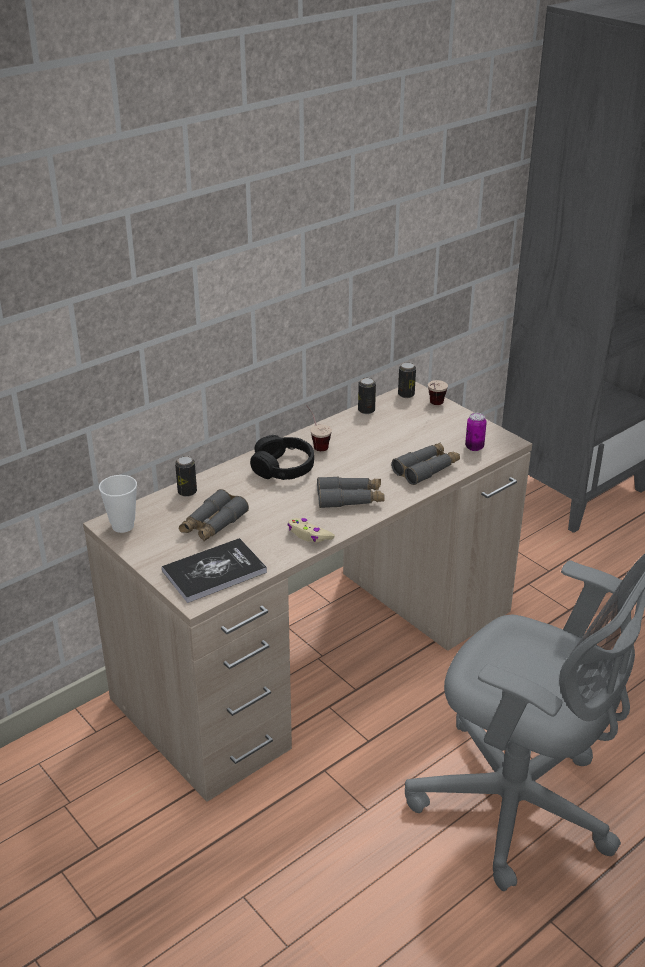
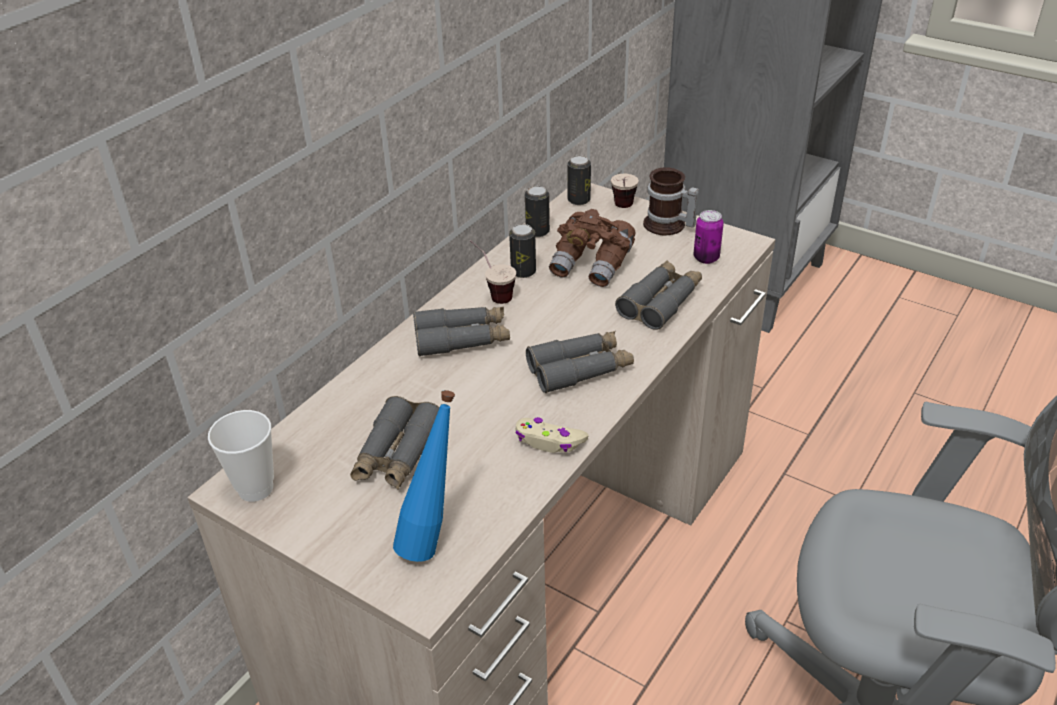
camera: 15 degrees left, 5 degrees up
book [162,538,267,603] -> blue bottle [393,390,455,562]
can [175,456,197,497] -> can moved to [509,224,536,278]
black headphones [250,435,314,480] -> grey binoculars [413,307,510,356]
none -> brown binoculars [549,209,636,287]
none -> mug [643,167,699,236]

